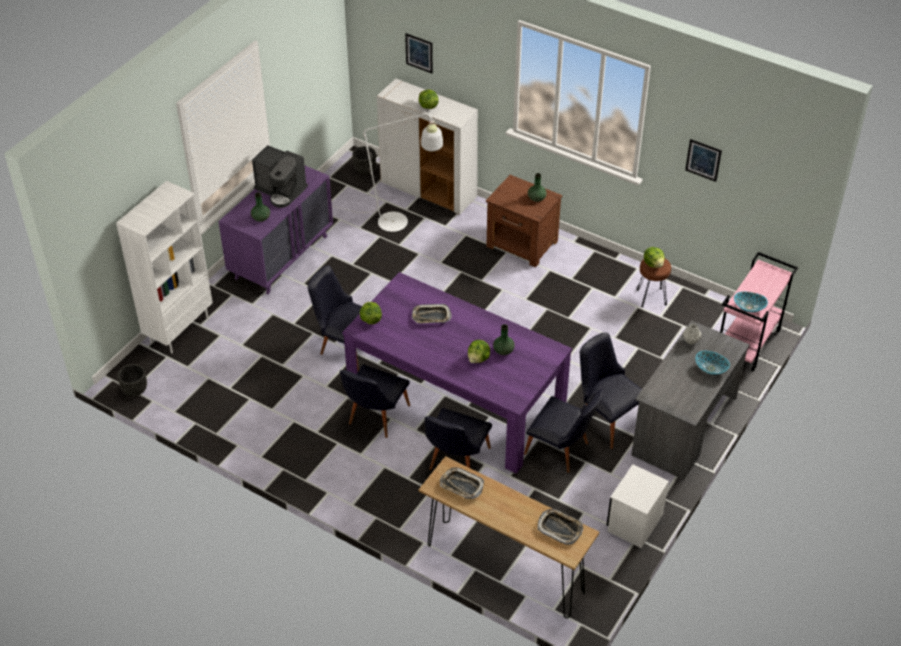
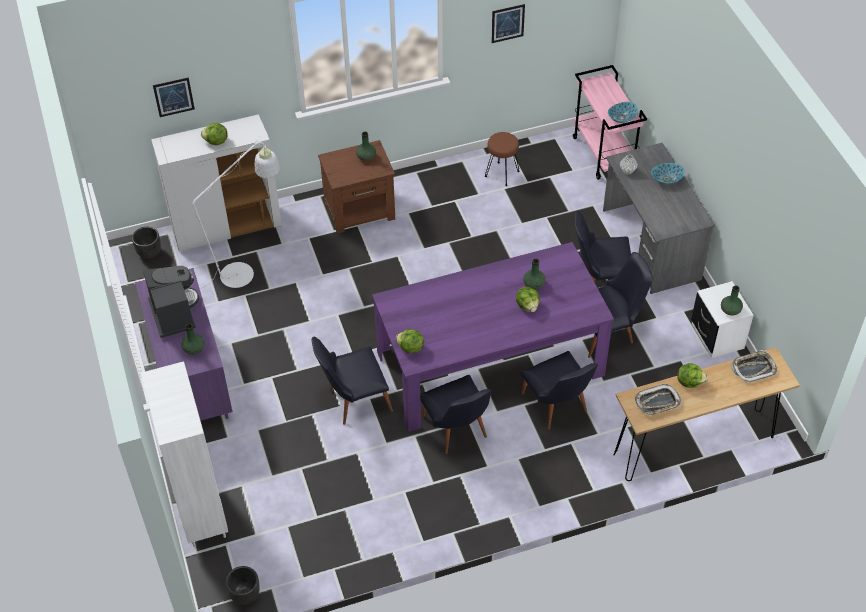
camera: 50 degrees left, 5 degrees up
coffee machine [252,145,308,208] -> coffee machine turned 90 degrees counterclockwise [143,266,199,338]
tray [412,304,452,323] -> none
lettuce [644,247,665,268] -> lettuce moved to [677,363,708,388]
none -> green vase [721,285,743,315]

